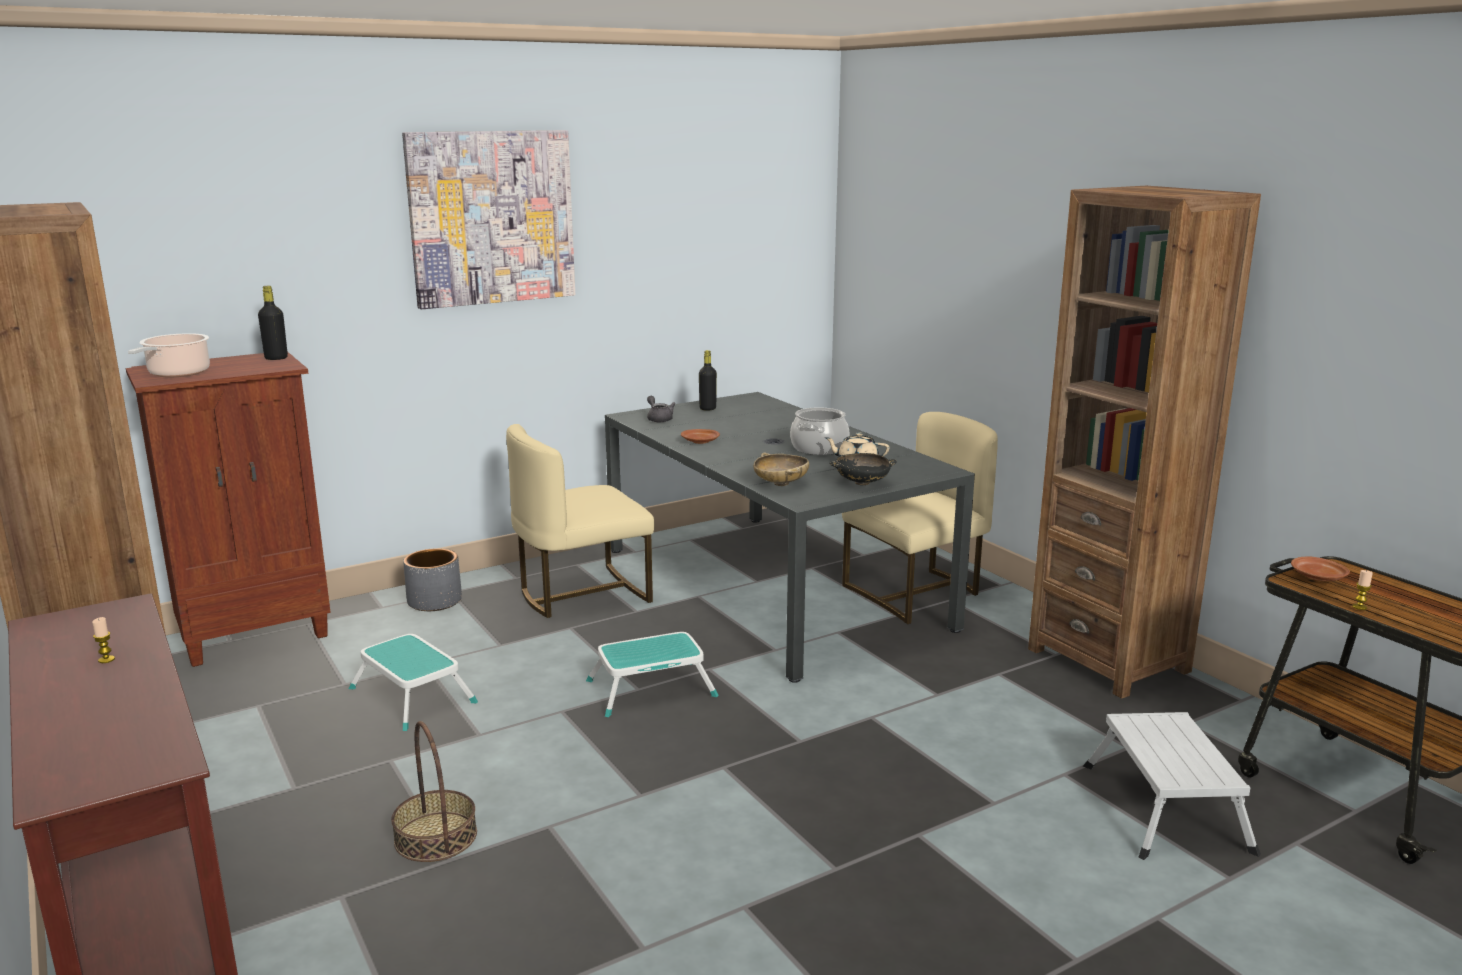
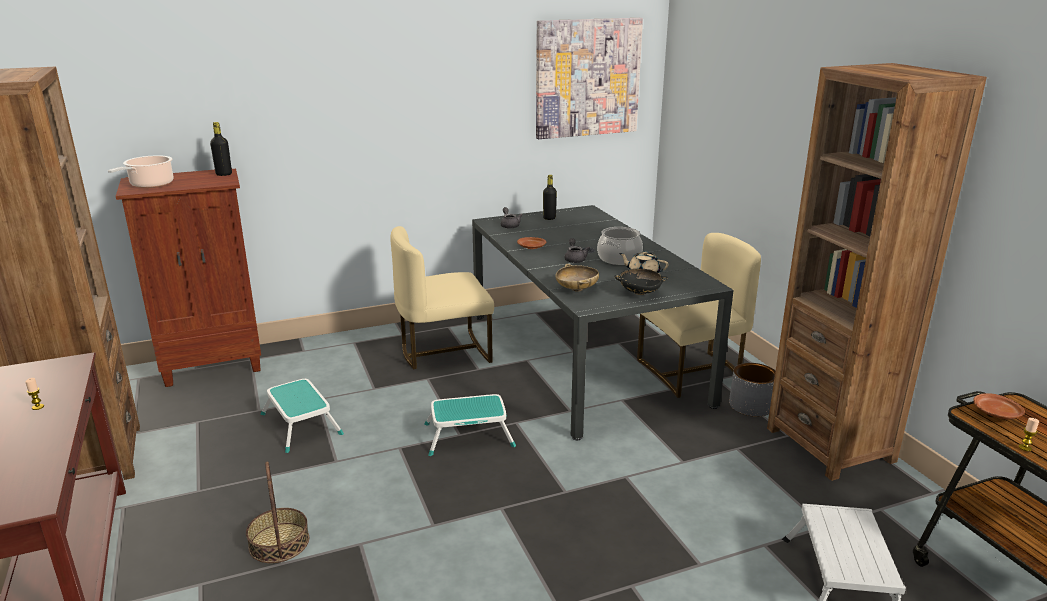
camera: 10 degrees right, 5 degrees up
picture [402,130,575,309] -> picture moved to [536,18,643,139]
grey planter [403,548,462,611] -> grey planter moved to [729,363,775,417]
none -> grey teapot [564,238,590,263]

